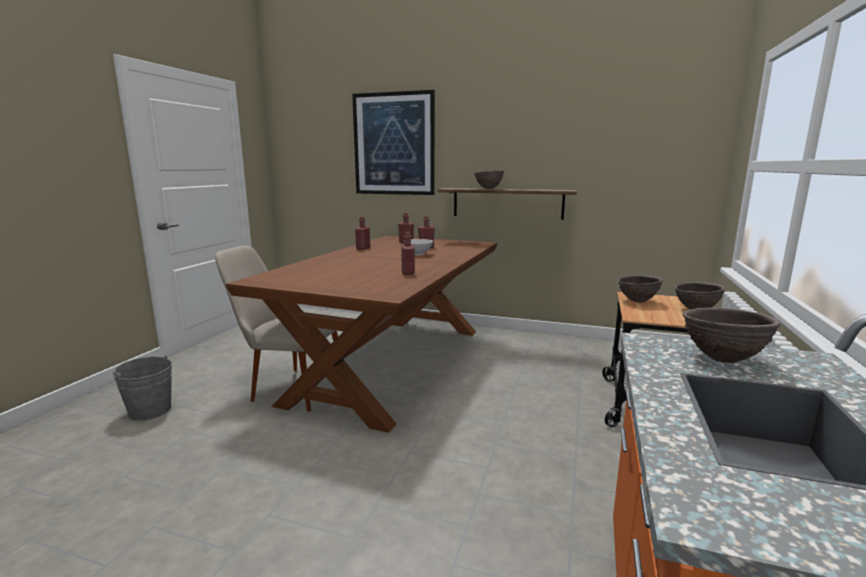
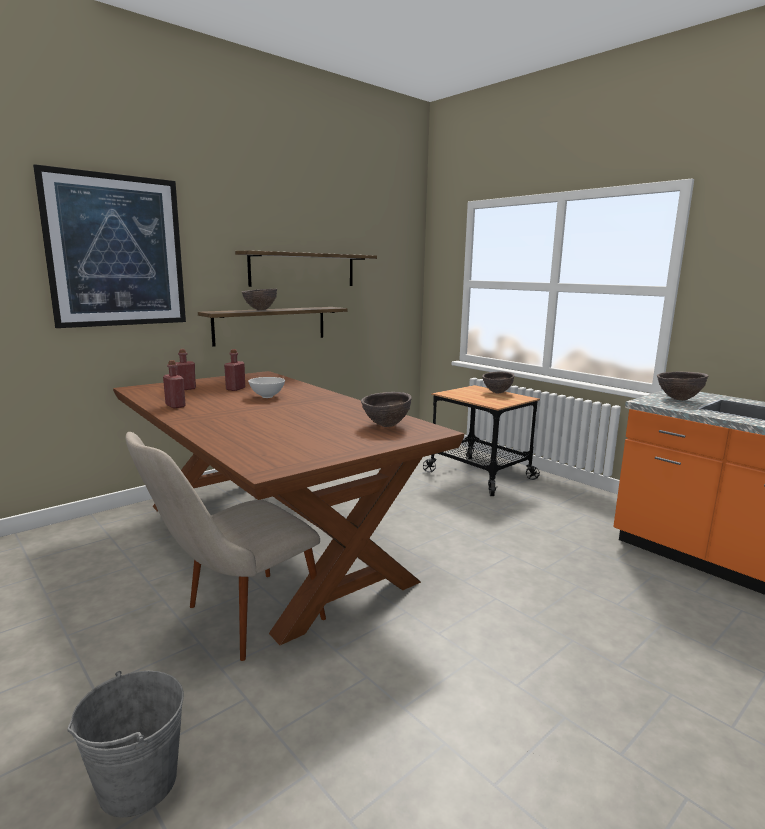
camera: 60 degrees left, 0 degrees up
red bottle [401,232,415,275] -> none
brown bowl [618,275,663,303] -> brown bowl moved to [361,392,412,427]
none -> shelf [235,250,377,287]

